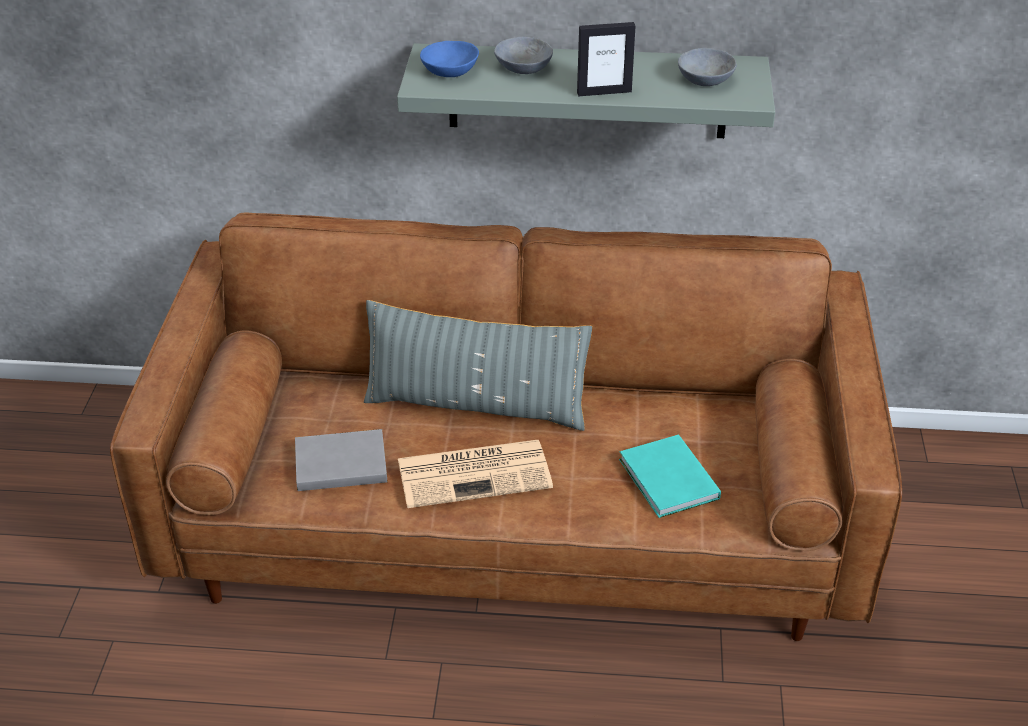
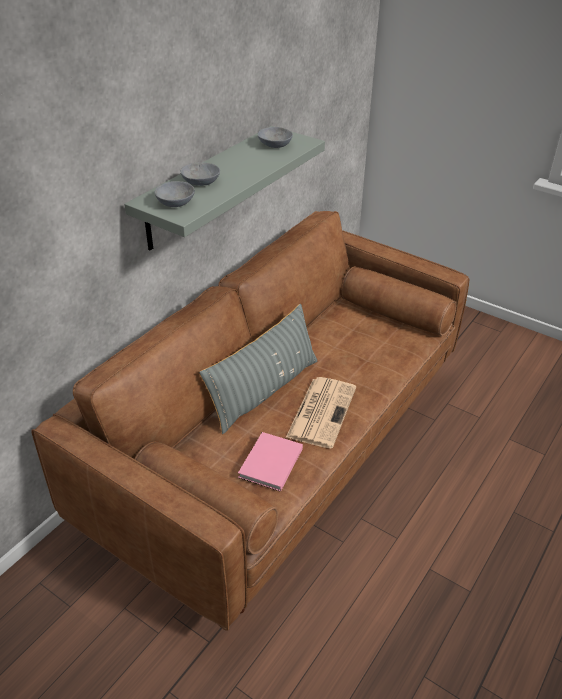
camera: 60 degrees left, 0 degrees up
grey book [295,429,387,491] -> pink book [238,432,303,492]
blue bowl [420,41,479,77] -> grey bowl [155,181,195,207]
picture frame [577,22,636,96] -> none
turquoise book [619,435,721,518] -> none

